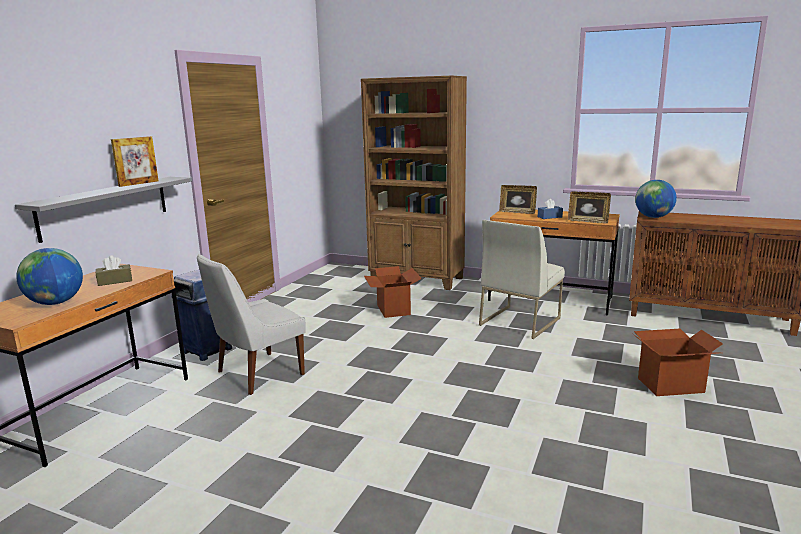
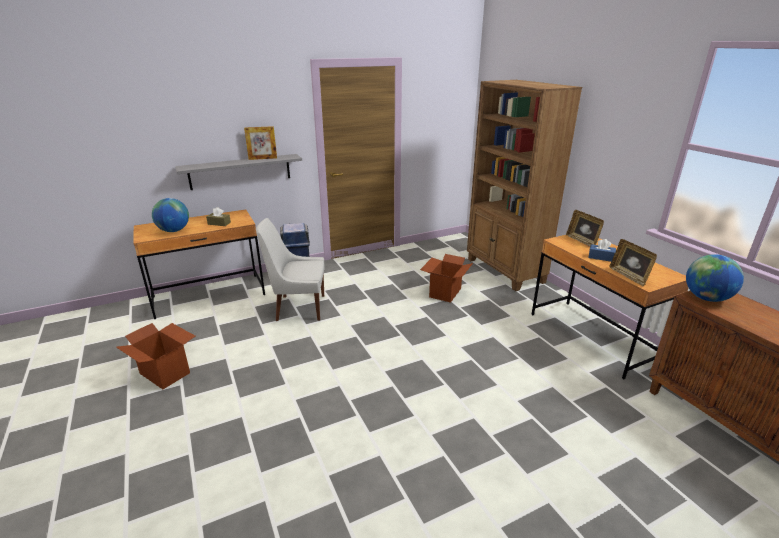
camera: 40 degrees right, 10 degrees up
white chair [479,220,565,339] -> none
cardboard box [633,329,723,396] -> cardboard box moved to [116,323,195,389]

